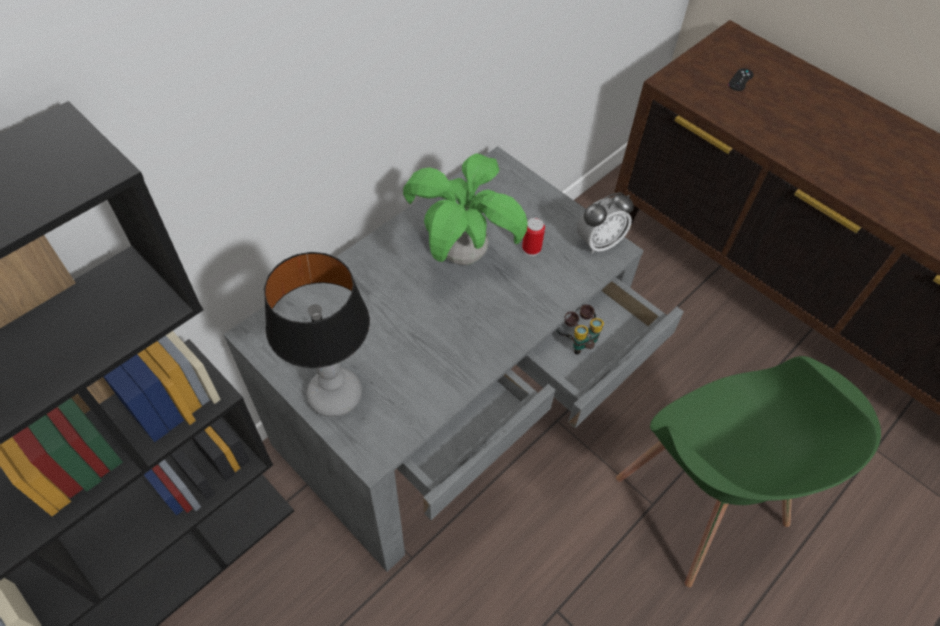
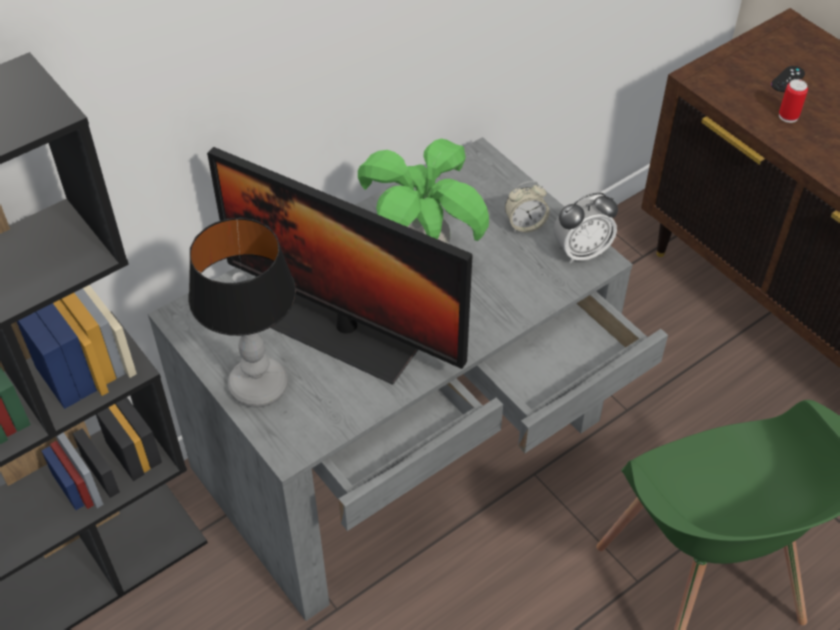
camera: 10 degrees right, 5 degrees down
can [522,218,545,256] -> can moved to [779,79,808,123]
binoculars [556,304,604,354] -> none
none -> monitor [207,147,473,385]
none -> alarm clock [505,181,549,232]

